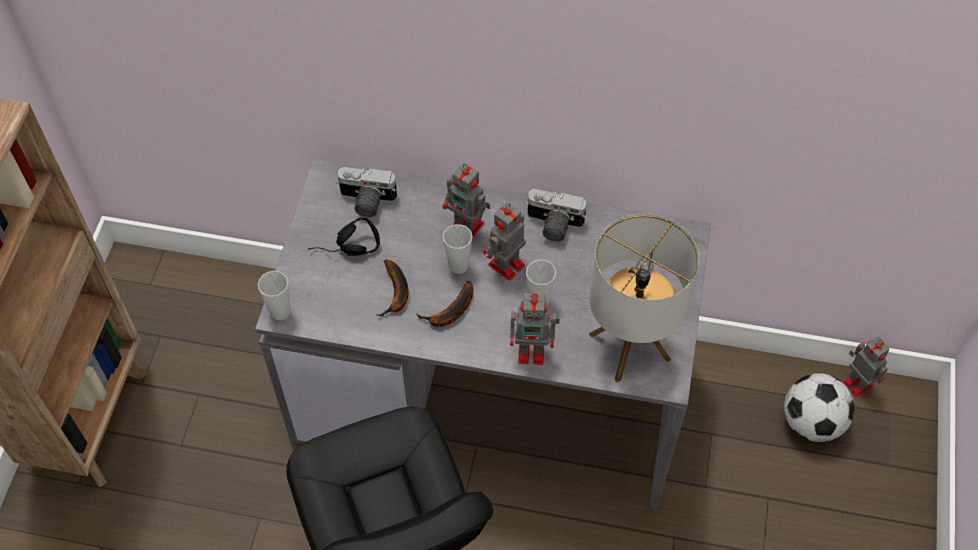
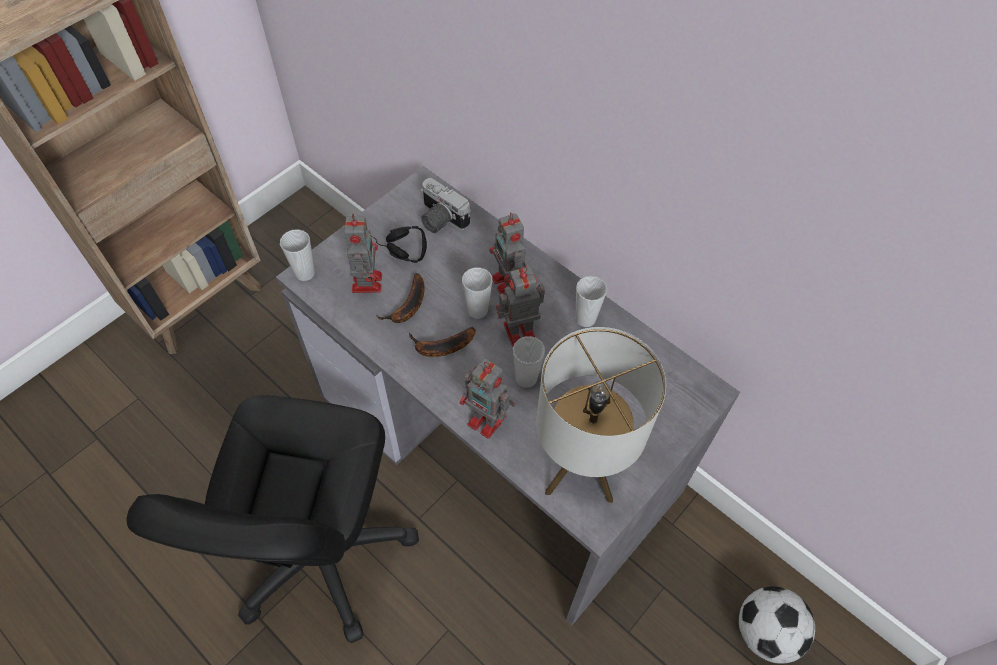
camera: 30 degrees right, 0 degrees up
camera [525,189,587,242] -> cup [575,276,607,327]
toy robot [843,337,890,398] -> toy robot moved to [344,214,382,293]

